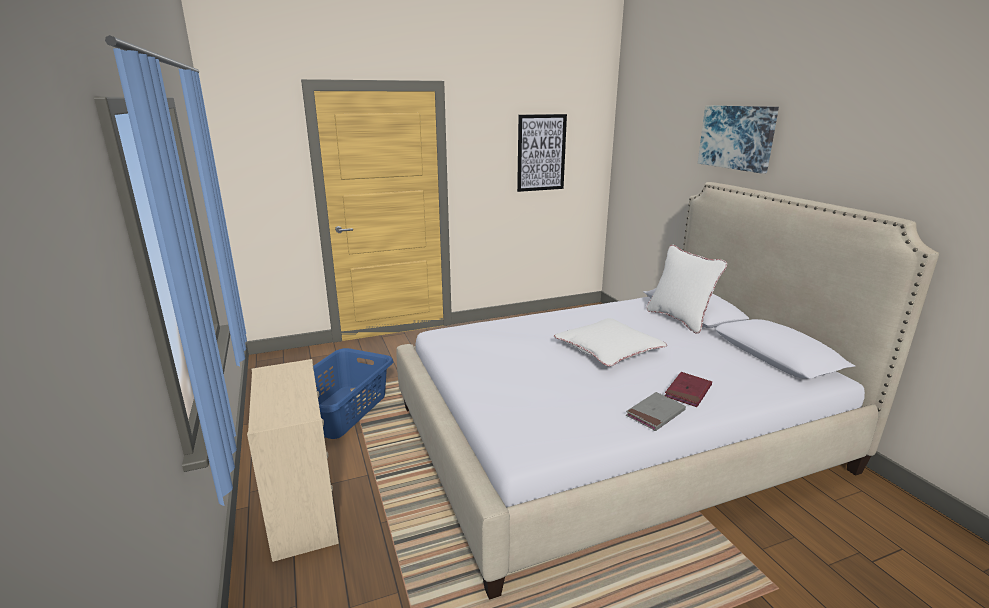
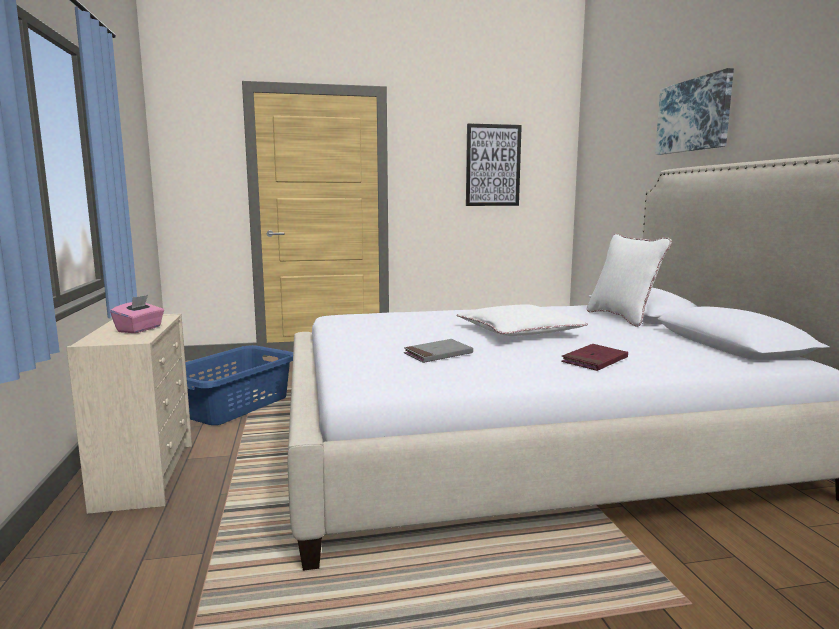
camera: 10 degrees right, 10 degrees down
grey book [626,392,686,431] -> grey book moved to [404,339,473,363]
none -> pink tissue box [110,295,164,333]

